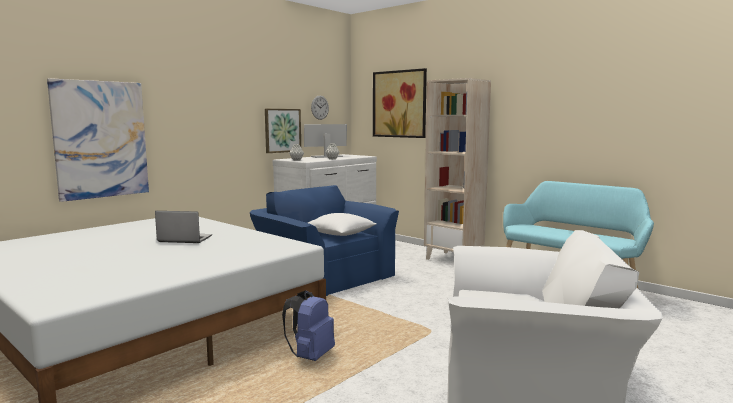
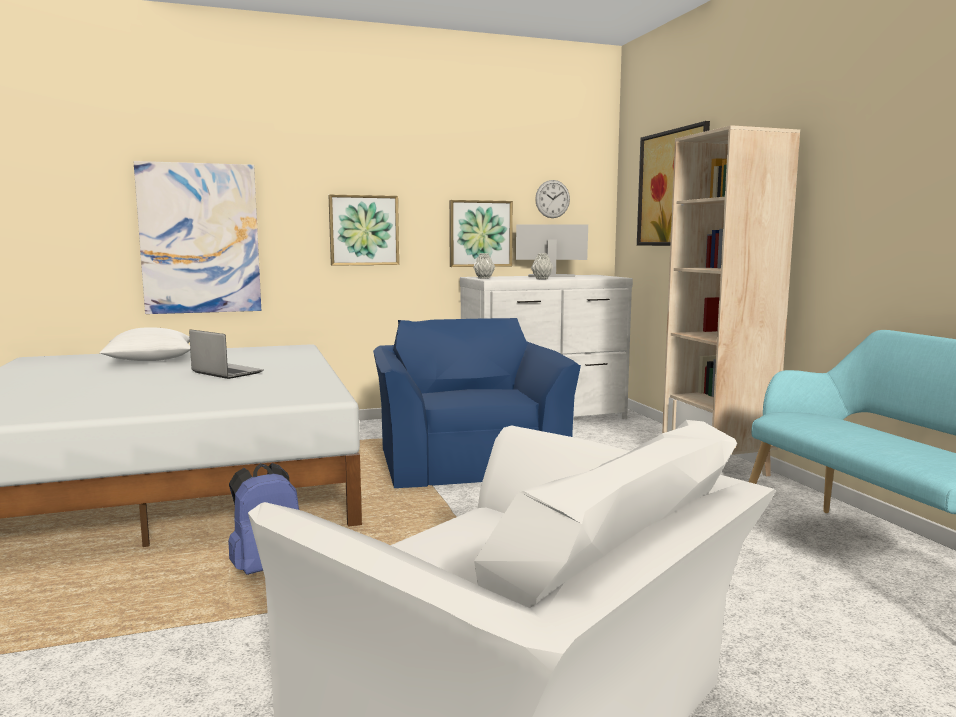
camera: 30 degrees right, 0 degrees up
white pillow [308,213,376,236] -> white pillow moved to [99,327,190,361]
none -> picture [329,195,399,266]

